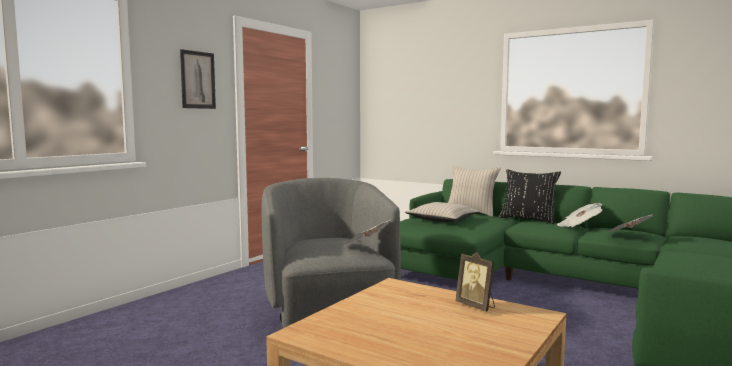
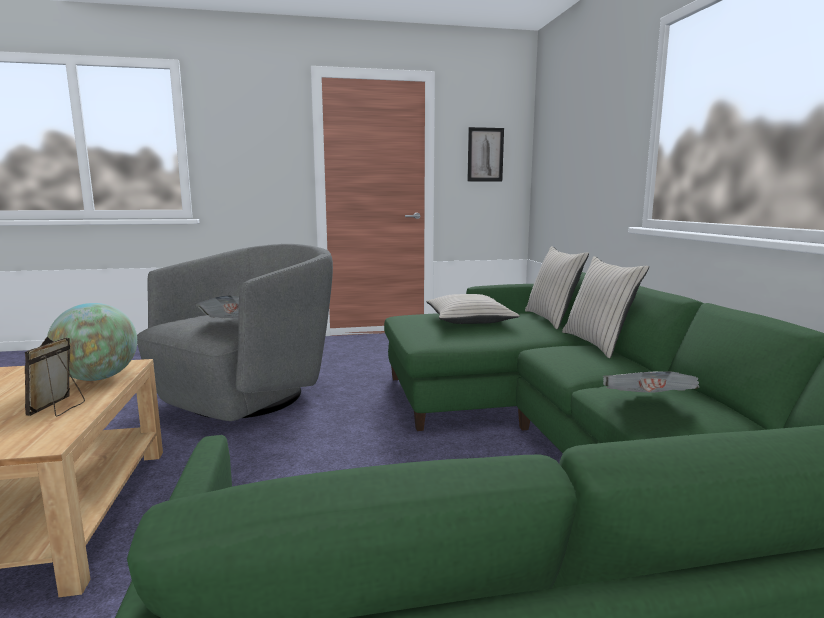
camera: 45 degrees right, 5 degrees up
picture [180,49,216,109] -> picture moved to [468,127,504,182]
black pillow [499,169,561,224] -> beige pillow [562,256,649,358]
newspaper [557,203,602,227] -> none
none -> globe [47,303,137,381]

